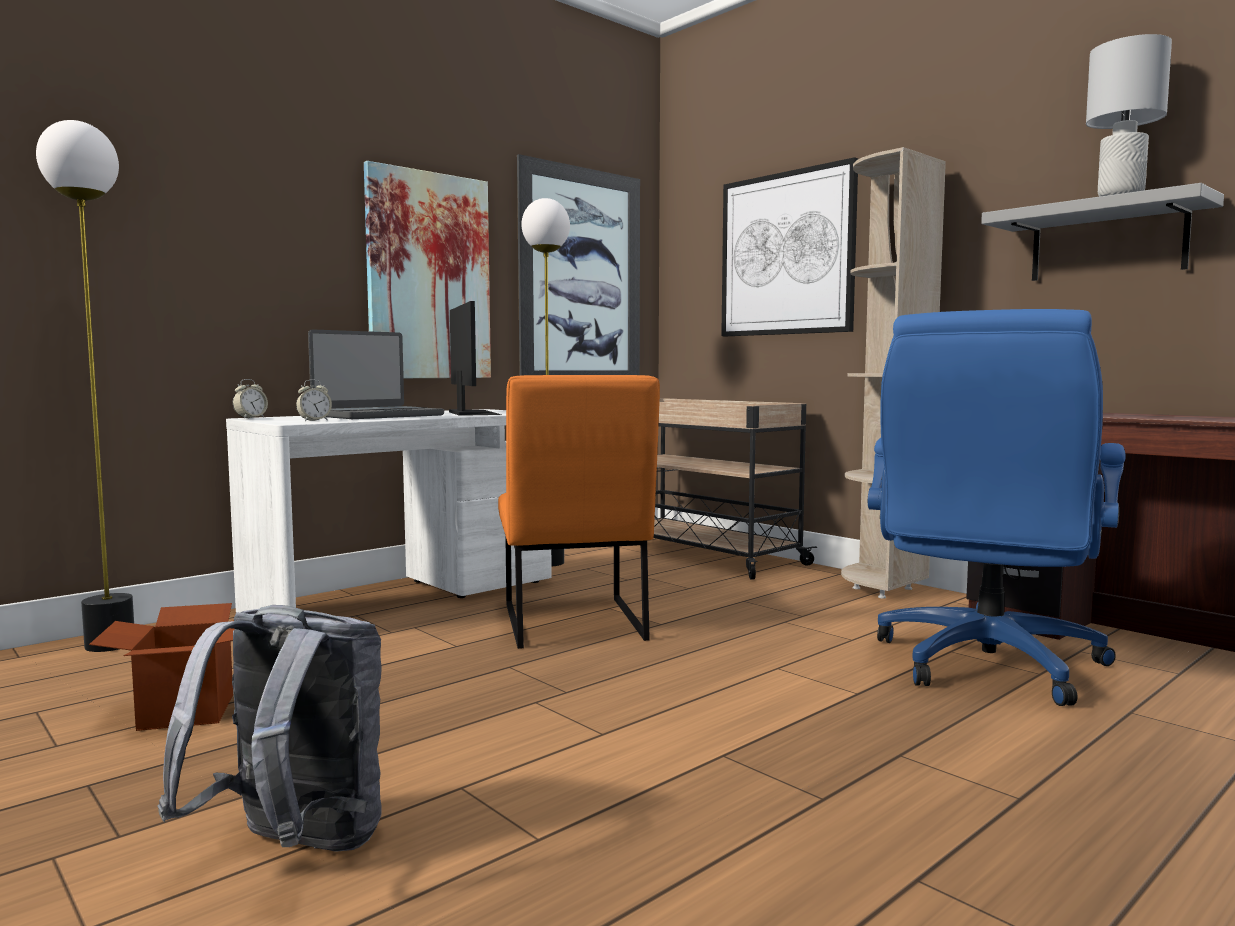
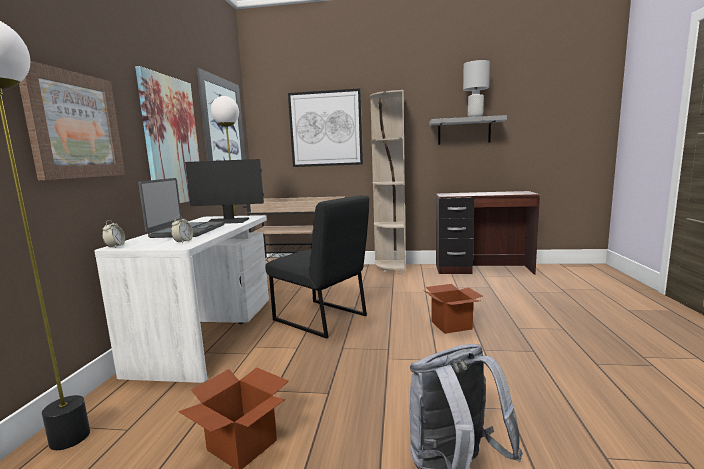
camera: 40 degrees left, 5 degrees up
monitor [449,301,501,416] -> monitor turned 150 degrees clockwise [185,159,264,224]
orange chair [498,375,660,649] -> black chair [265,195,369,339]
blue office chair [868,309,1126,706] -> none
none -> picture [19,61,125,180]
none -> cardboard box [423,284,483,334]

